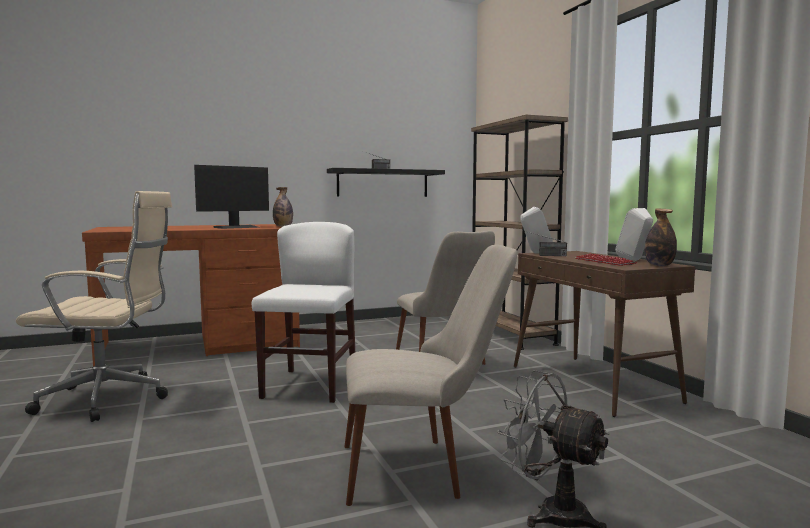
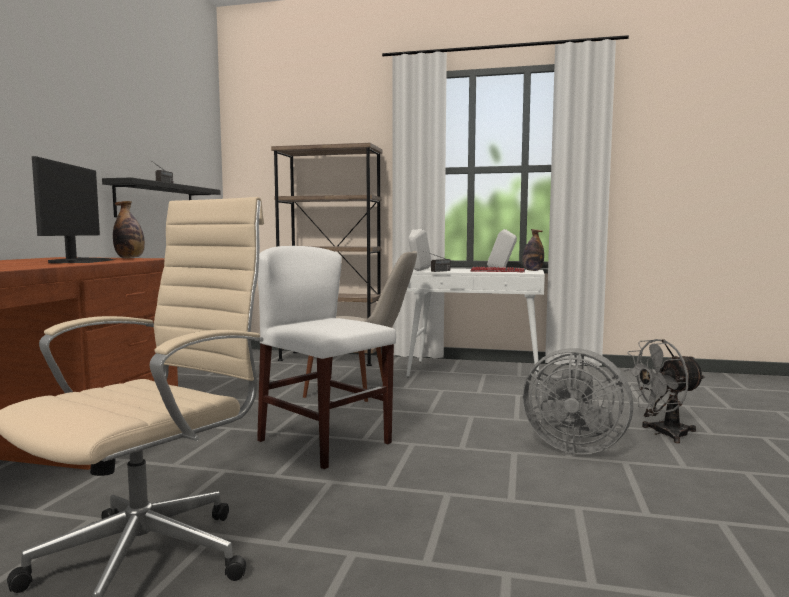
camera: 55 degrees left, 0 degrees up
beige chair [344,245,517,506] -> grey fan [523,348,633,454]
brown console table [514,251,695,417] -> white console table [406,268,545,385]

